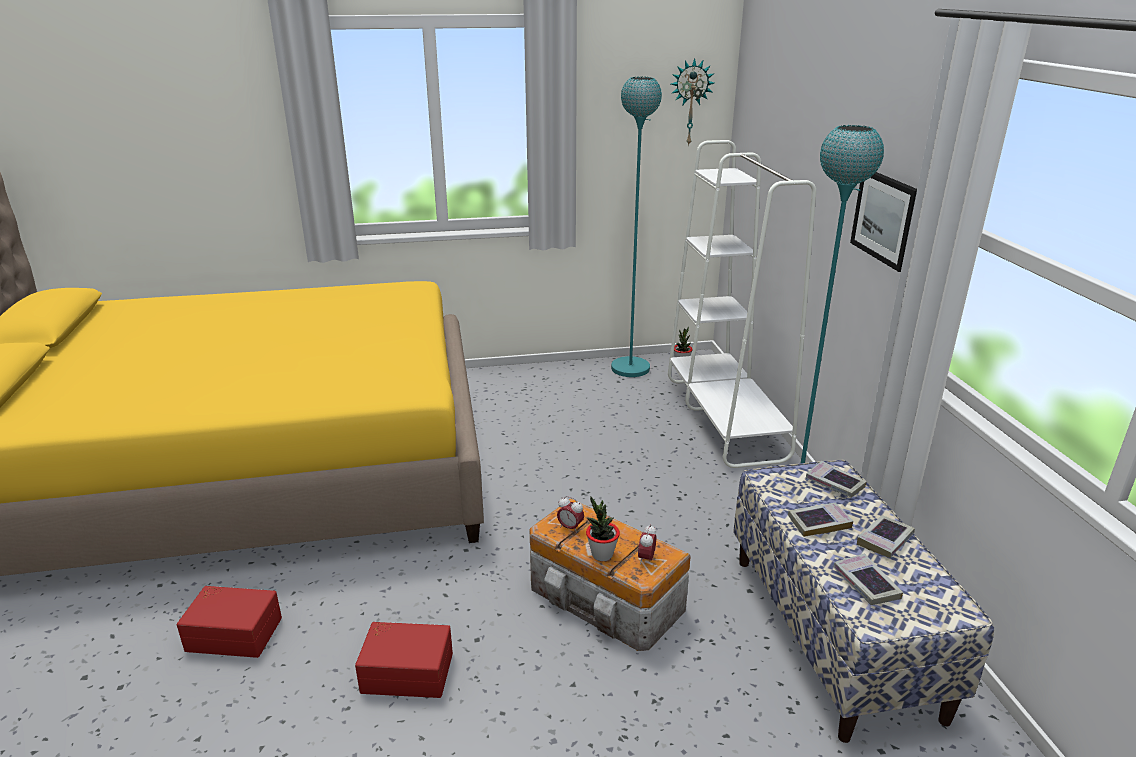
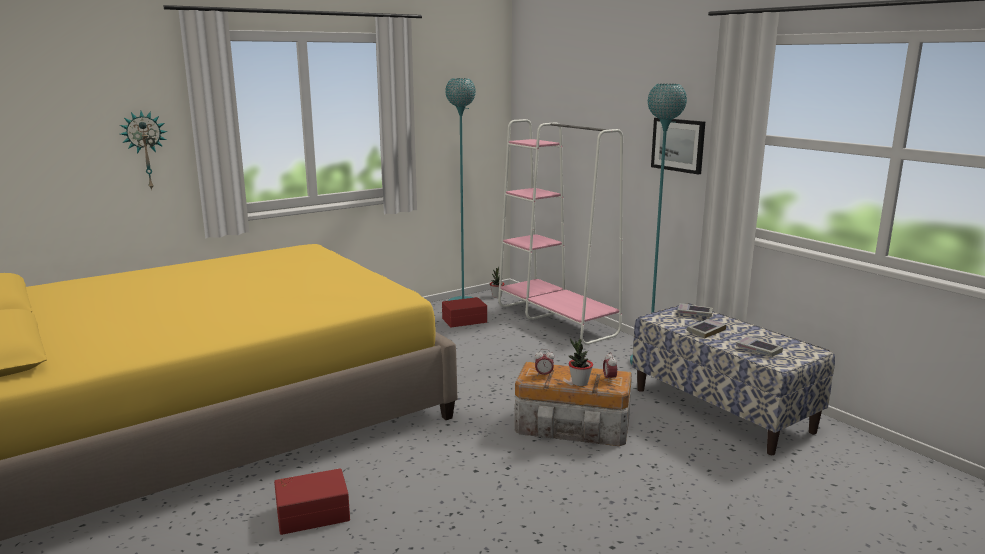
camera: 25 degrees left, 10 degrees down
red storage box [355,622,453,698] -> red storage box moved to [442,297,487,327]
white clothes rack [668,140,816,468] -> pink clothes rack [498,119,623,345]
wall clock [671,58,714,146] -> wall clock moved to [120,111,168,191]
book [857,515,915,558] -> none

